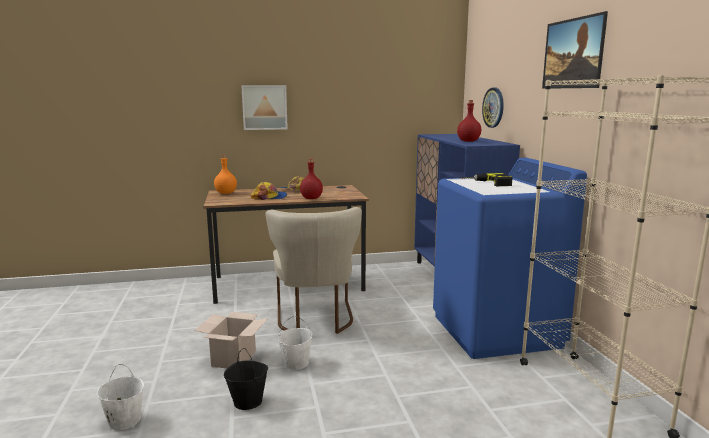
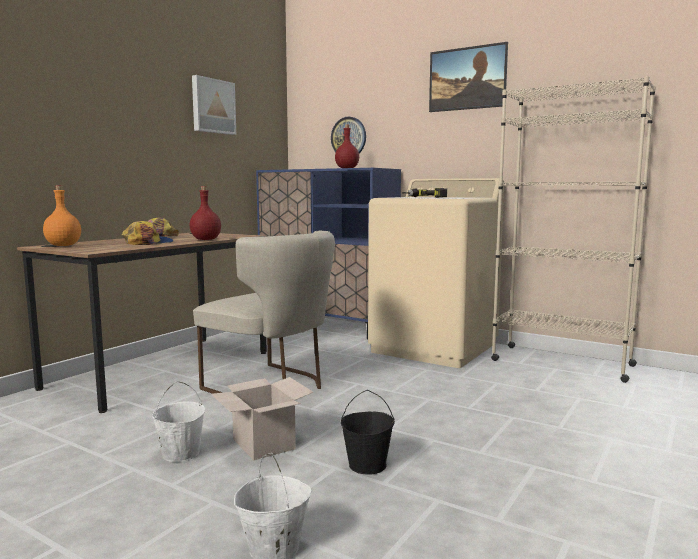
camera: 45 degrees left, 5 degrees down
picture [241,85,288,130] -> picture moved to [192,75,236,135]
white bucket [277,316,313,370] -> white bucket moved to [152,381,205,462]
blue washing machine [433,158,587,359] -> beige washing machine [368,178,504,368]

